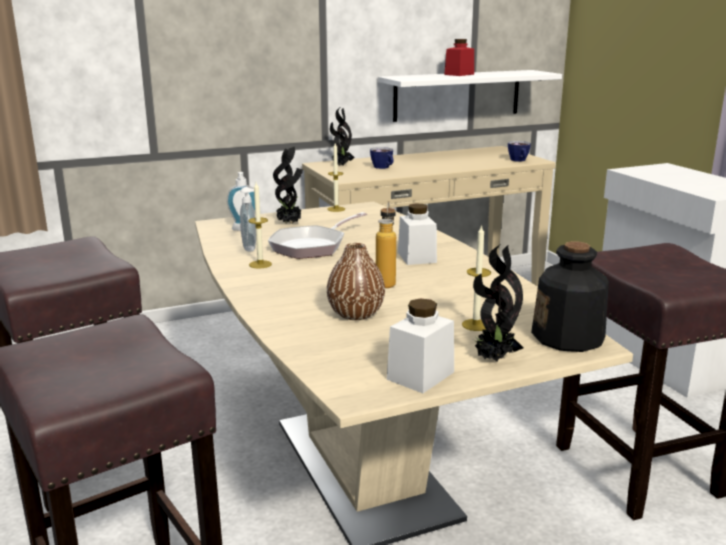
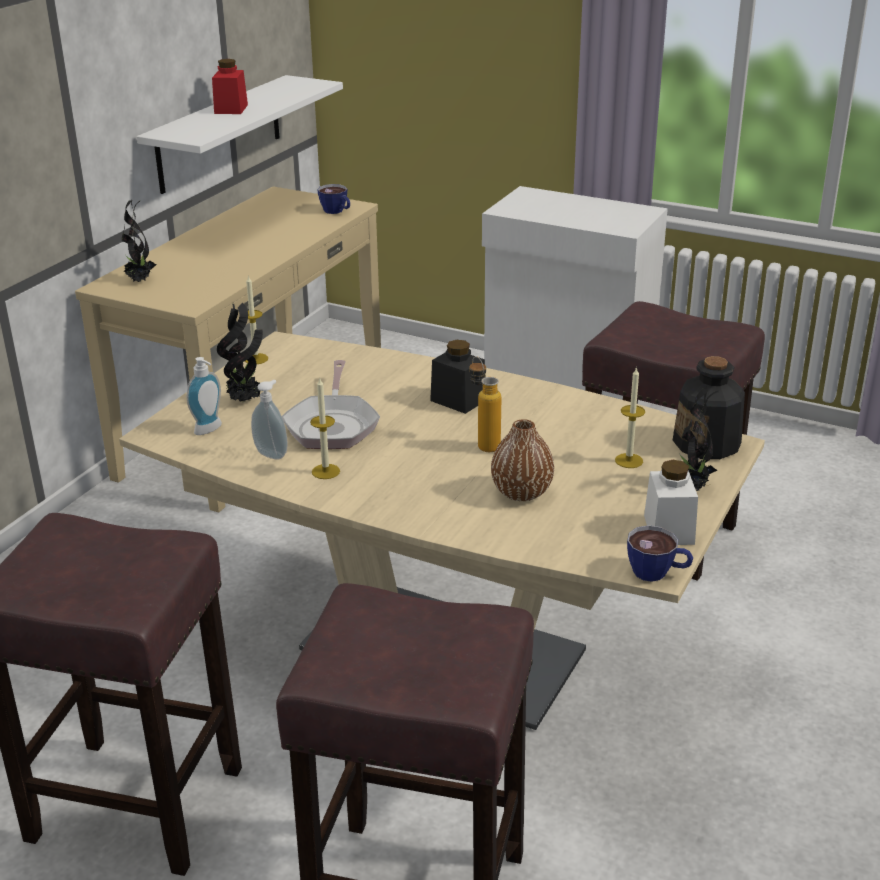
camera: 40 degrees left, 10 degrees up
cup [370,147,394,169] -> cup moved to [627,525,693,582]
white jar [398,203,437,265] -> black jar [430,340,485,414]

